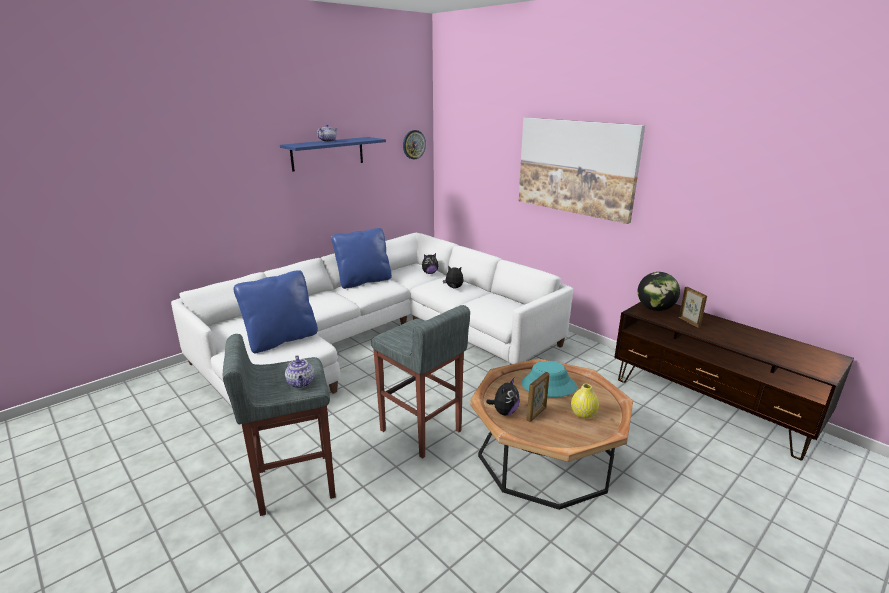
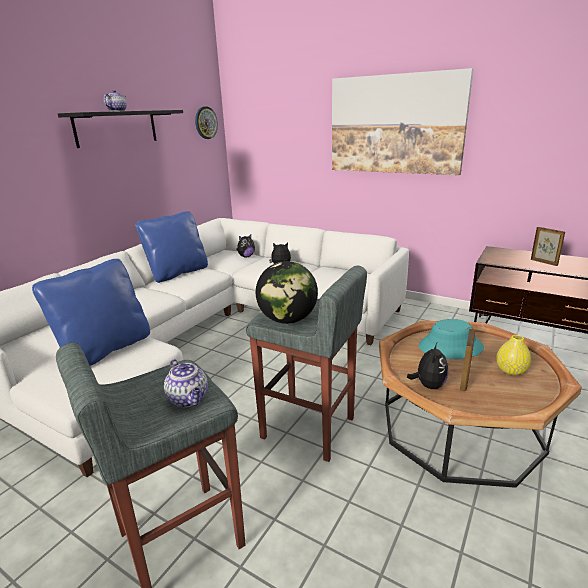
camera: 15 degrees left, 0 degrees up
blue shelf [280,137,386,172] -> black shelf [58,110,183,148]
globe [638,272,680,311] -> globe moved to [256,261,318,324]

